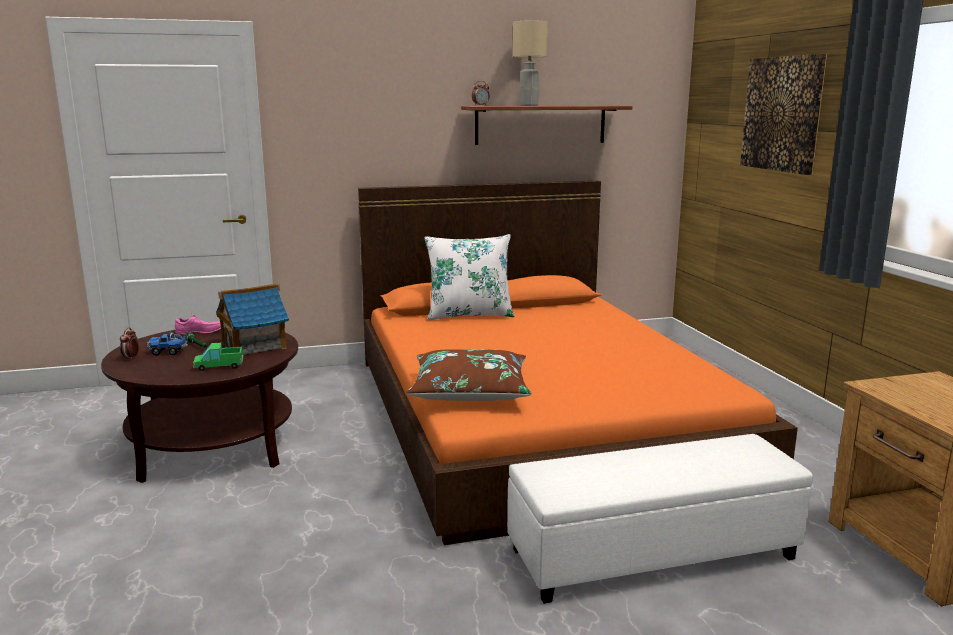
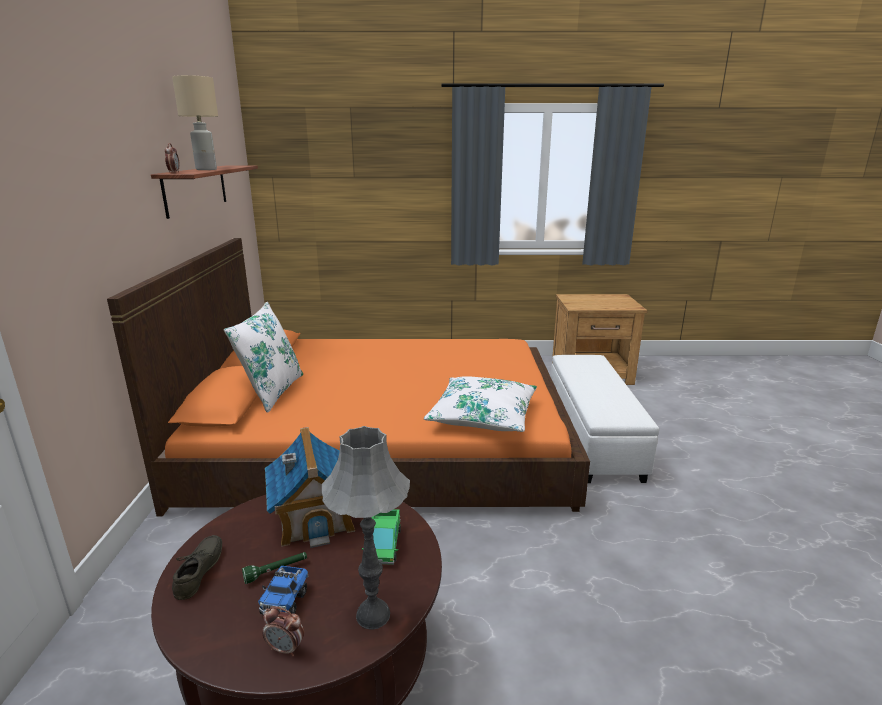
camera: 75 degrees left, 5 degrees up
pink shoe [175,312,221,335] -> grey shoe [172,535,222,600]
brown pillow [406,349,532,401] -> white pillow [424,376,537,432]
picture [740,54,827,175] -> none
none -> grey table lamp [322,426,410,629]

